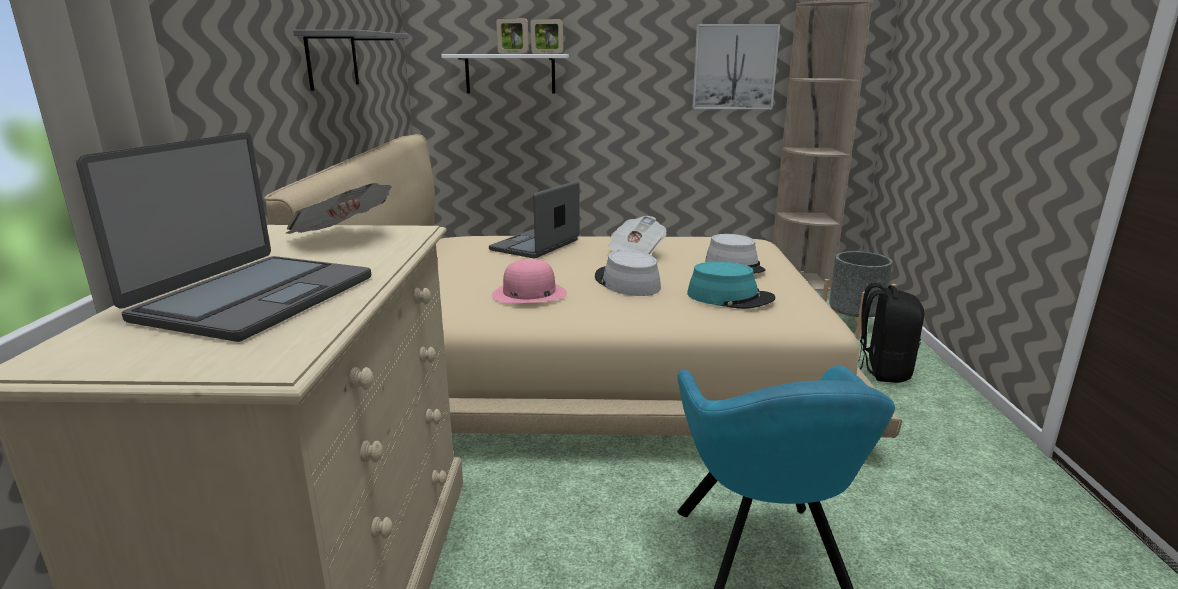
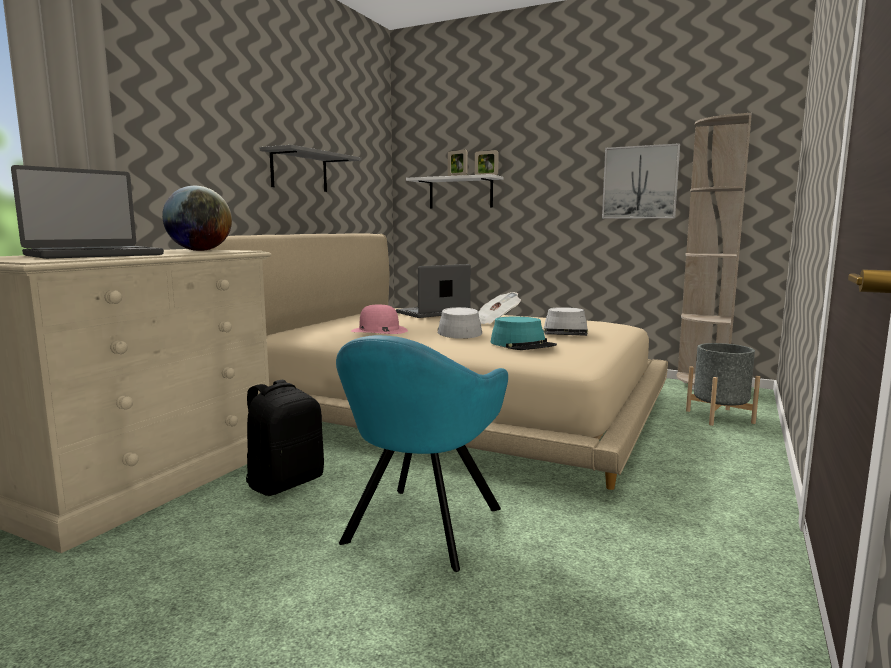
camera: 25 degrees right, 10 degrees down
newspaper [285,183,392,234] -> globe [162,186,232,251]
black backpack [858,283,924,383] -> black backpack moved to [246,380,324,496]

